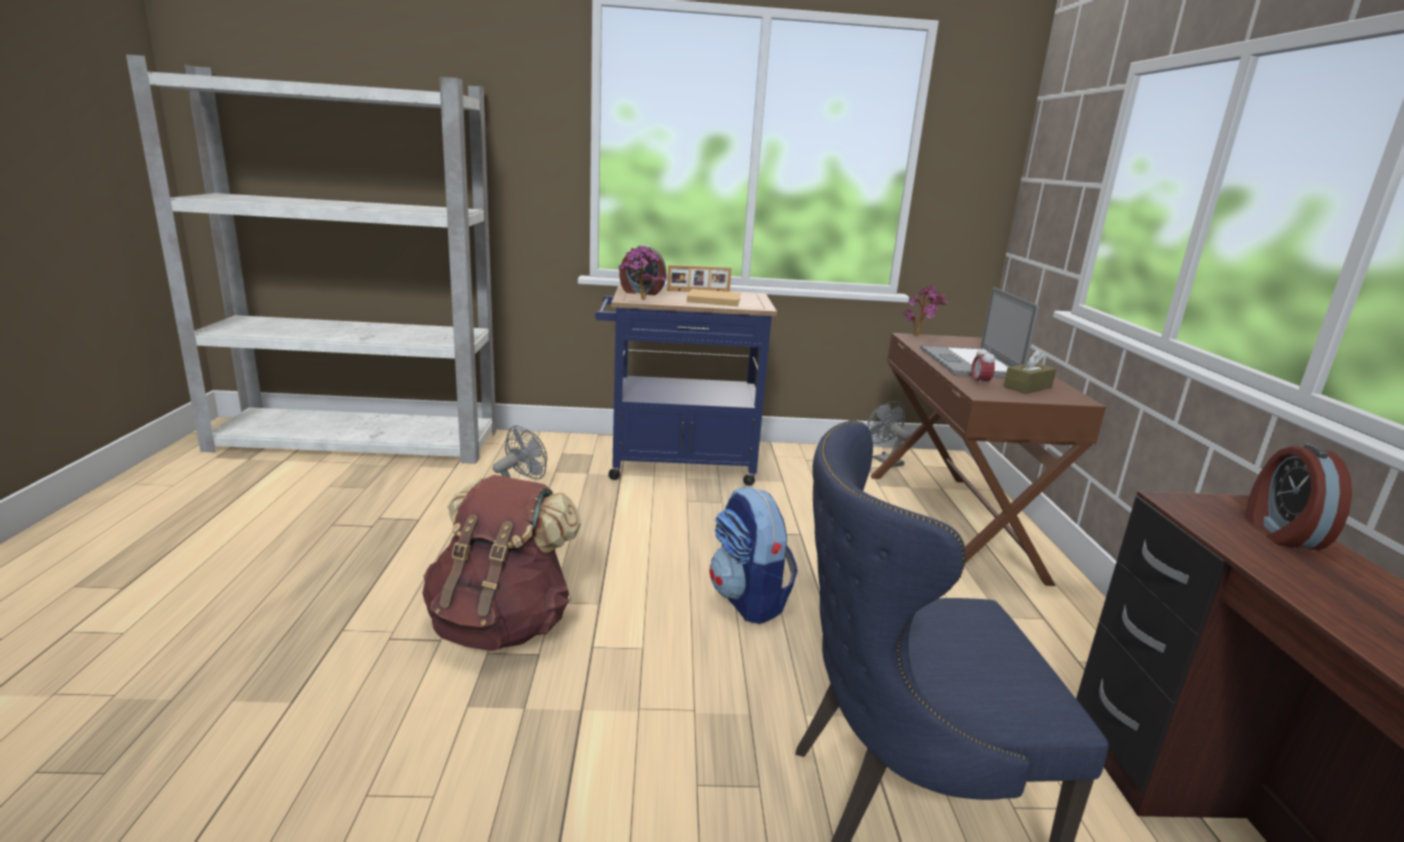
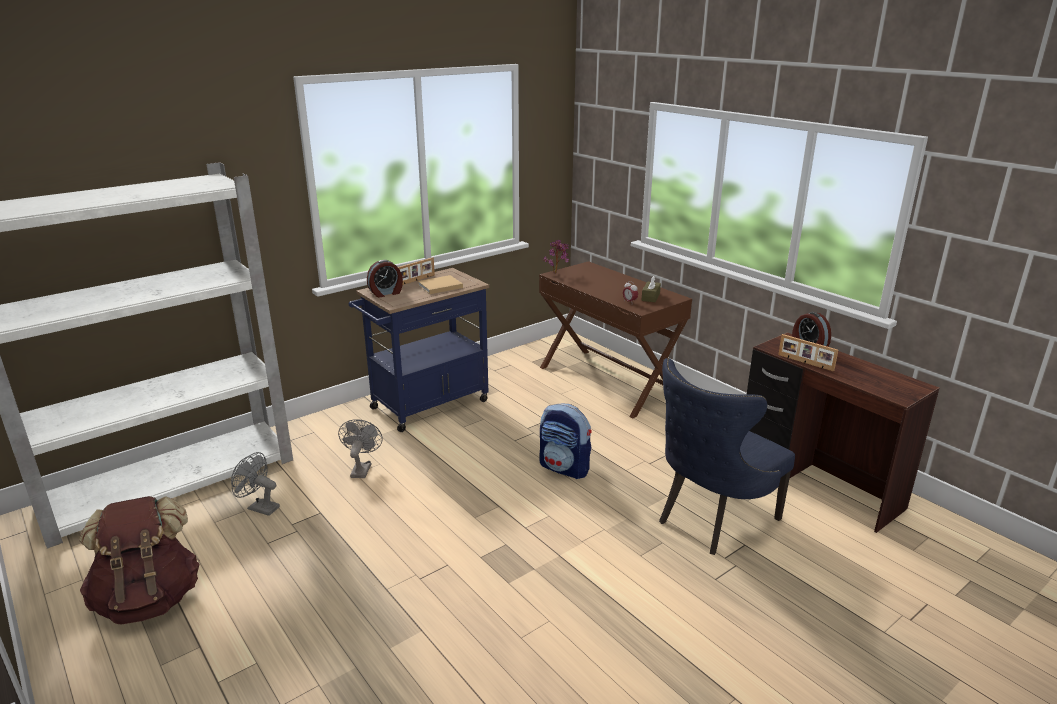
camera: 35 degrees left, 5 degrees up
brown backpack [422,475,581,651] -> brown backpack moved to [79,496,200,624]
potted plant [618,246,665,300] -> none
grey fan [867,401,910,468] -> grey fan moved to [231,452,280,516]
laptop [920,287,1039,378] -> none
none -> picture frame [778,334,838,372]

